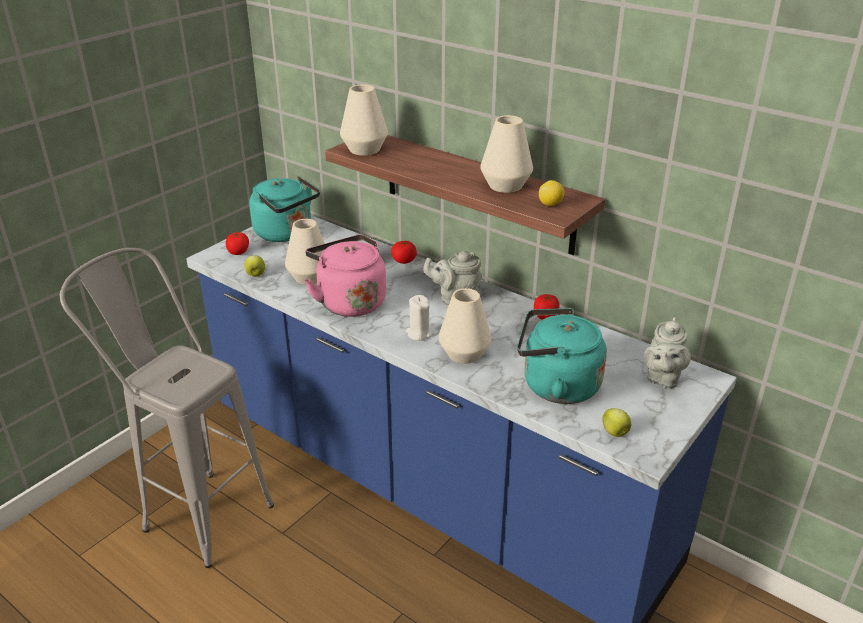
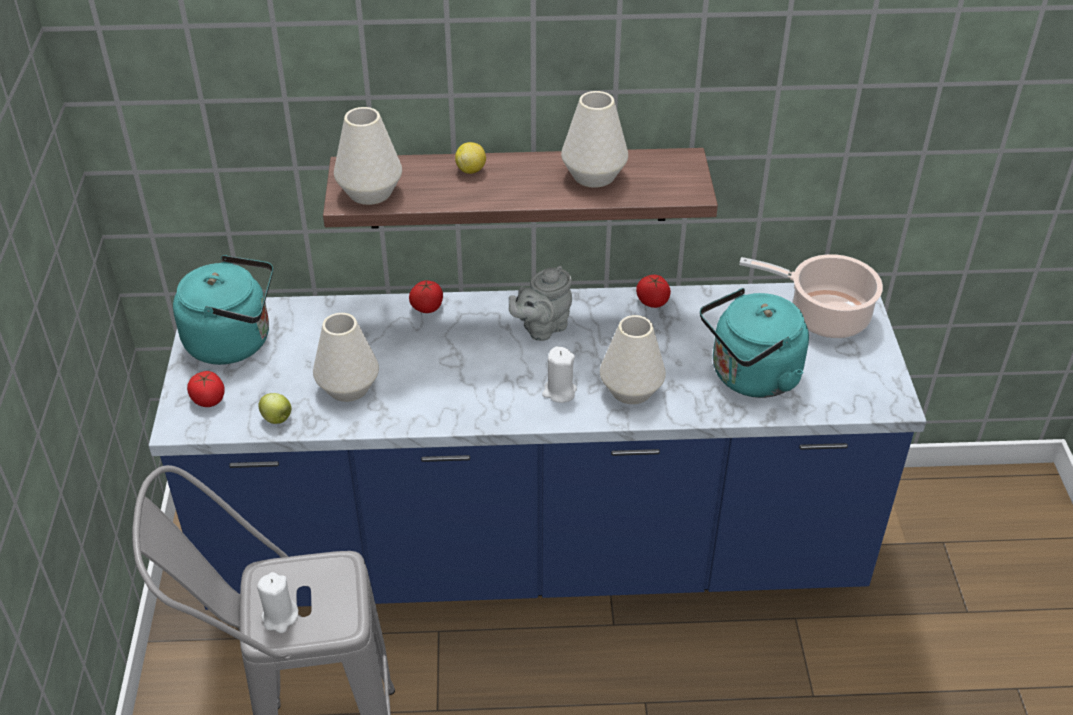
camera: 40 degrees left, 10 degrees up
pink kettle [305,235,386,317] -> none
lemon [539,180,565,206] -> lemon moved to [455,142,486,174]
apple [602,408,631,437] -> none
grey teapot [644,317,691,389] -> cooking pot [739,254,883,338]
none -> white candle [257,572,298,633]

